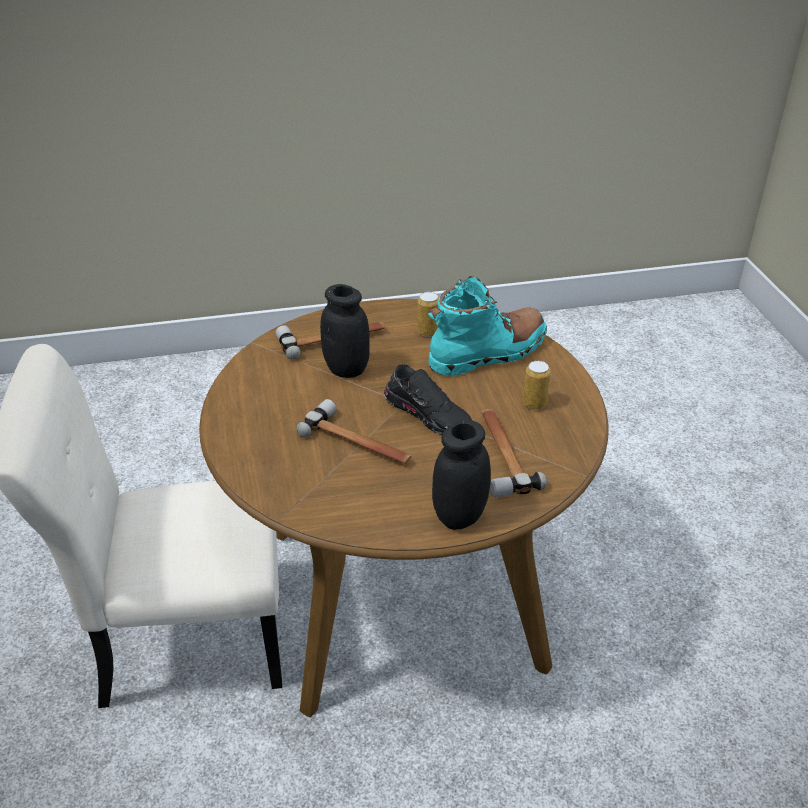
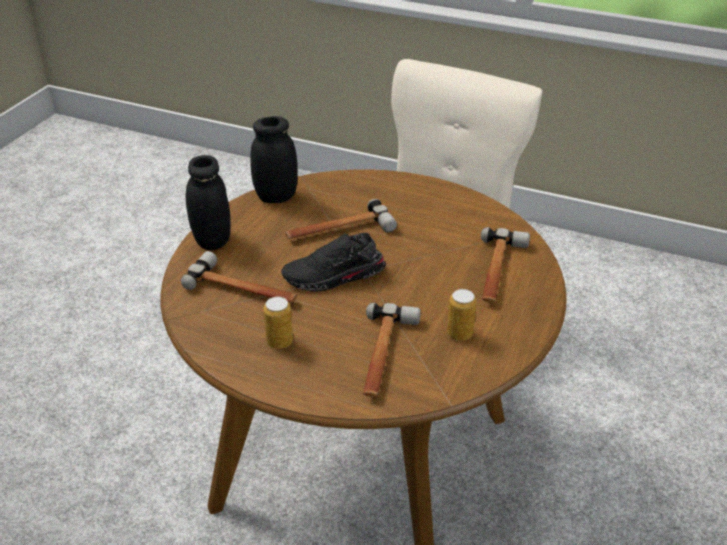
camera: 125 degrees right, 0 degrees up
black jar [320,284,370,378] -> black jar moved to [250,116,298,203]
turquoise boot [428,276,547,377] -> hammer [363,303,421,397]

